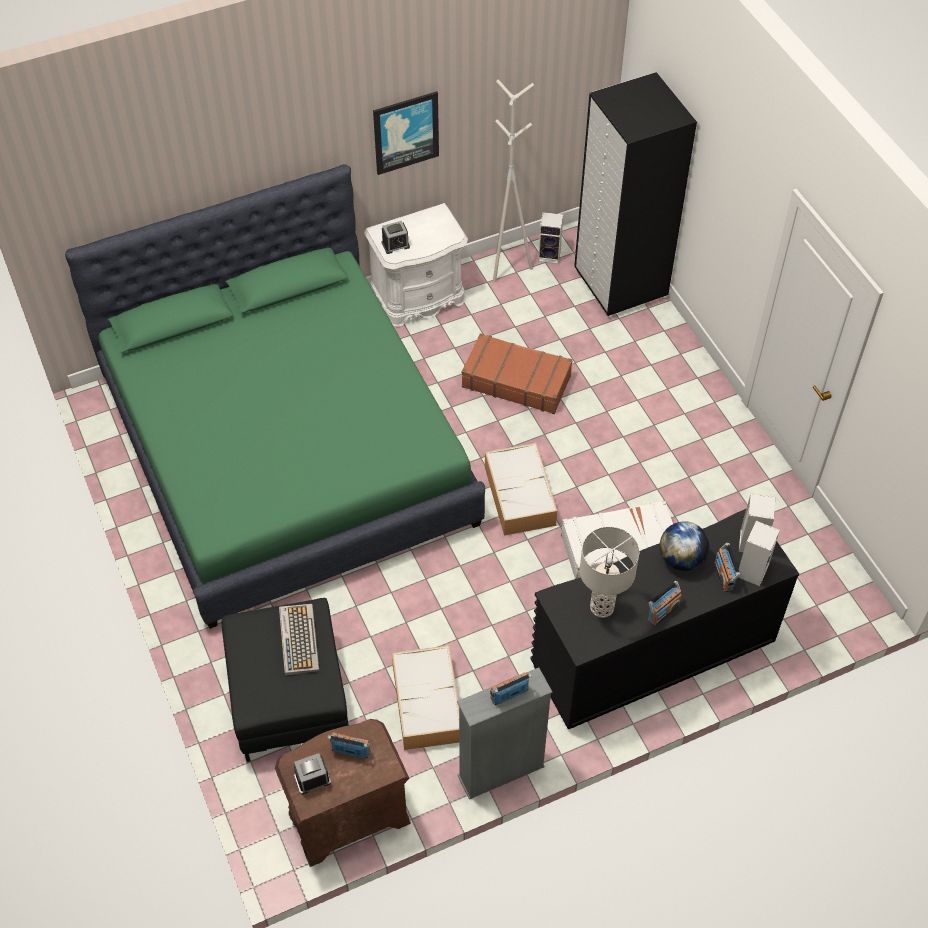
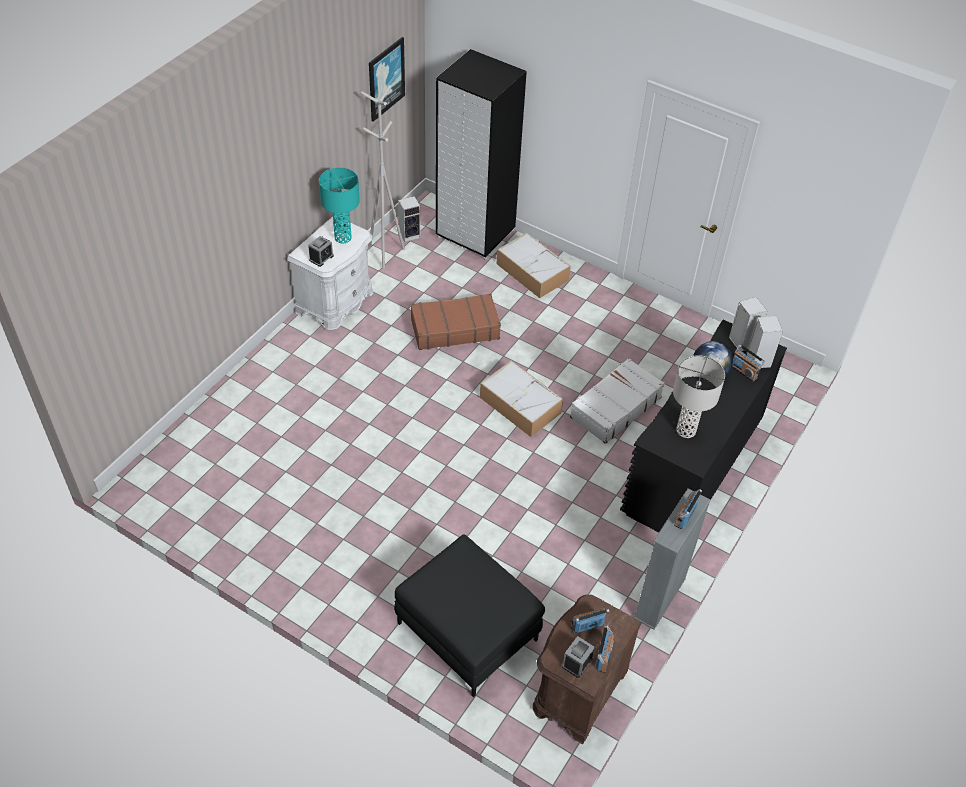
camera: 35 degrees left, 5 degrees down
green bed [65,164,485,629] -> none
keyboard [279,604,319,676] -> none
picture [373,91,439,175] -> picture moved to [369,37,405,122]
storage box [392,645,459,750] -> storage box moved to [496,233,571,298]
radio [648,581,681,626] -> radio moved to [596,626,614,673]
none -> turquoise table lamp [319,167,360,243]

